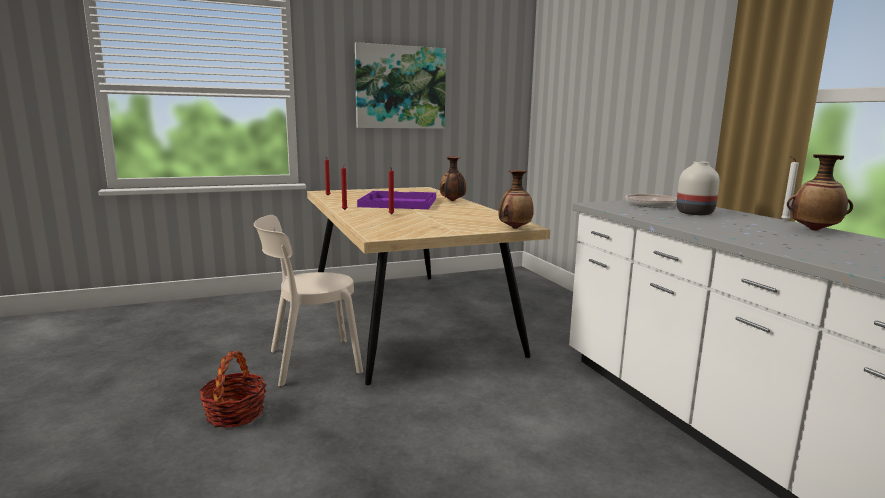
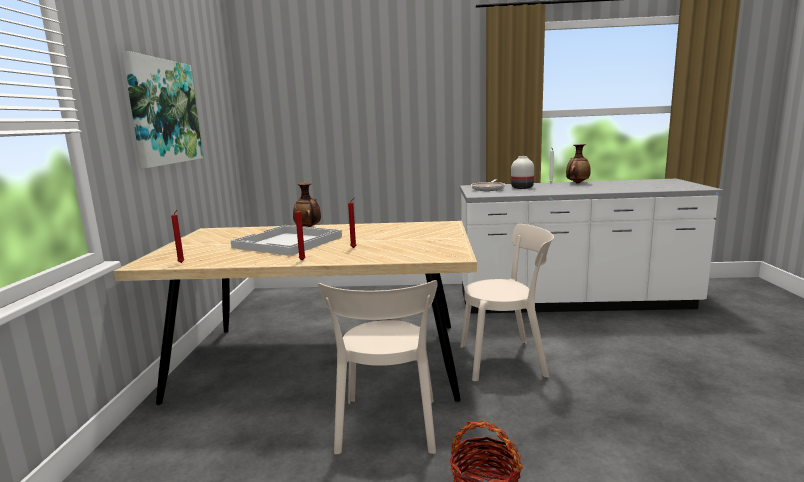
camera: 65 degrees left, 0 degrees up
purple tray [357,191,436,209] -> white tray [230,225,342,256]
vase [498,170,534,229] -> none
none -> beige chair [460,224,554,381]

